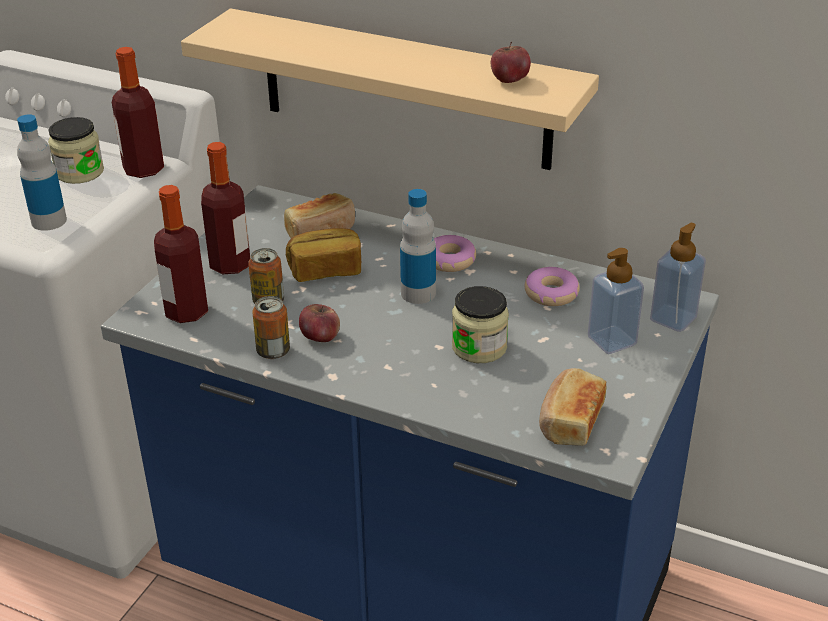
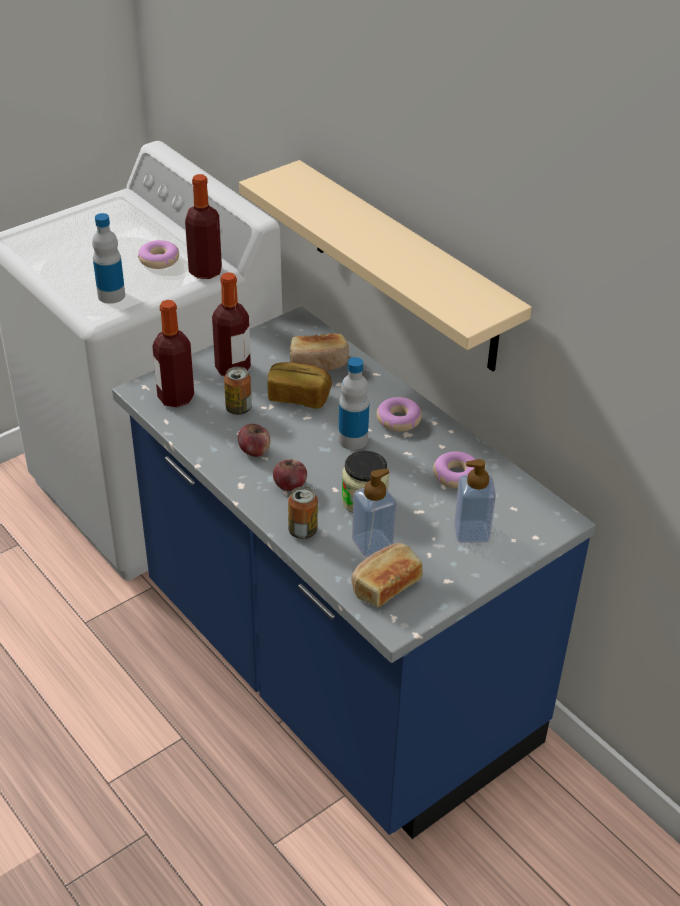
camera: 25 degrees right, 5 degrees up
jar [48,117,104,184] -> donut [138,240,179,269]
can [252,296,290,359] -> can moved to [288,486,318,539]
apple [491,42,531,83] -> apple moved to [273,459,307,491]
soap dispenser [650,223,706,332] -> soap dispenser moved to [352,469,396,557]

